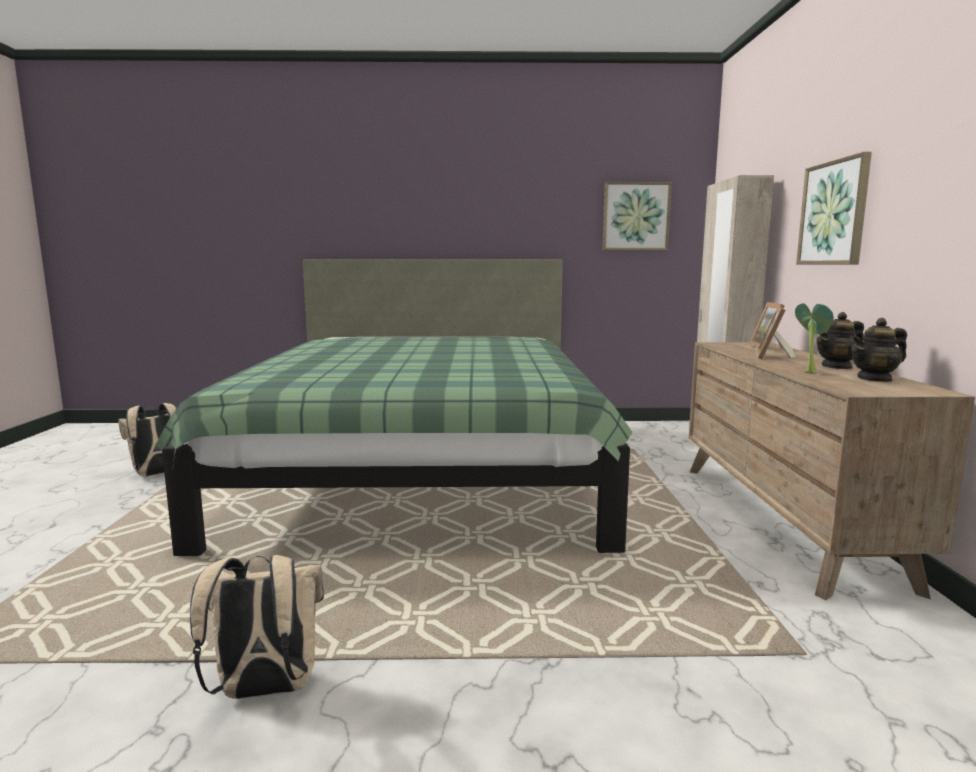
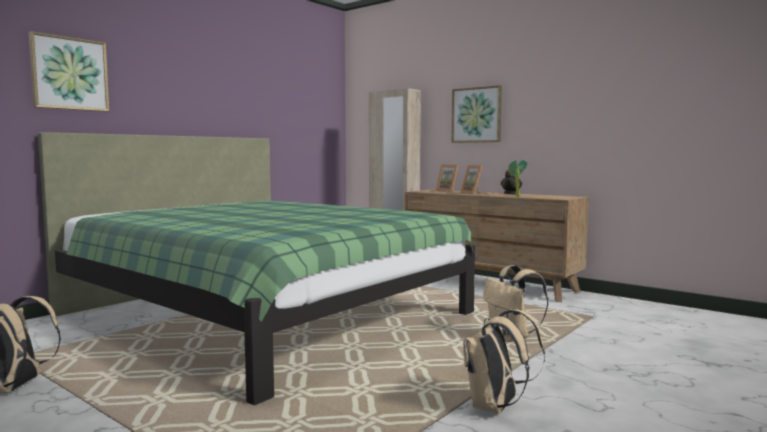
camera: 50 degrees left, 5 degrees down
picture [602,182,672,250] -> picture moved to [29,31,109,112]
teapot [850,318,907,382] -> none
none -> beige backpack [483,265,548,342]

